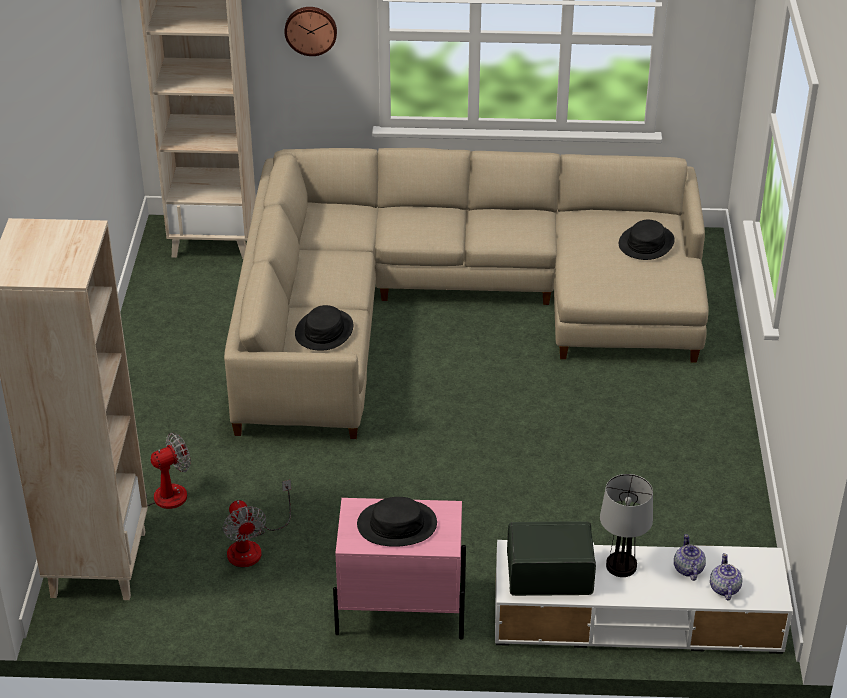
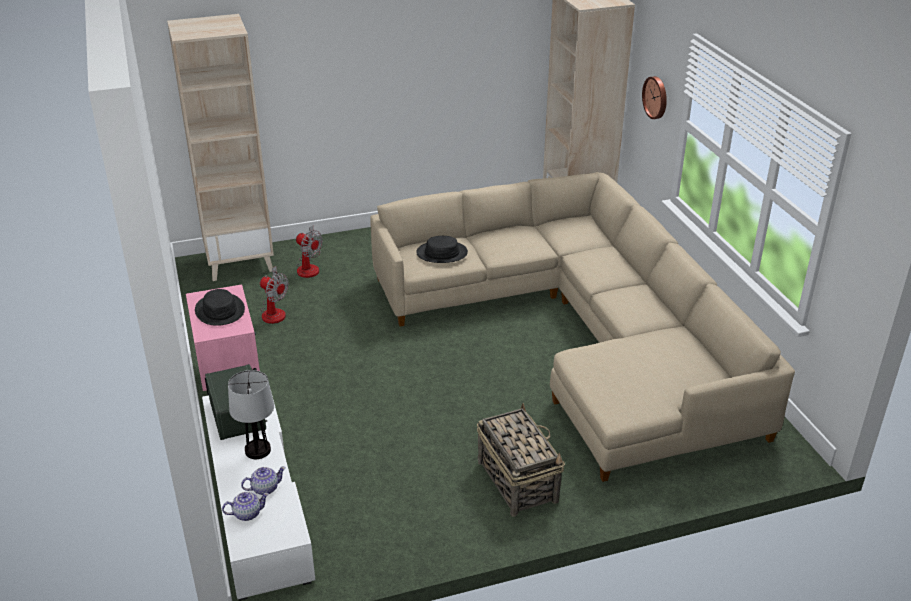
camera: 70 degrees right, 5 degrees down
fan [223,480,291,567] -> fan turned 105 degrees counterclockwise [260,266,289,324]
black hat [619,220,675,260] -> none
none -> basket [477,403,565,517]

